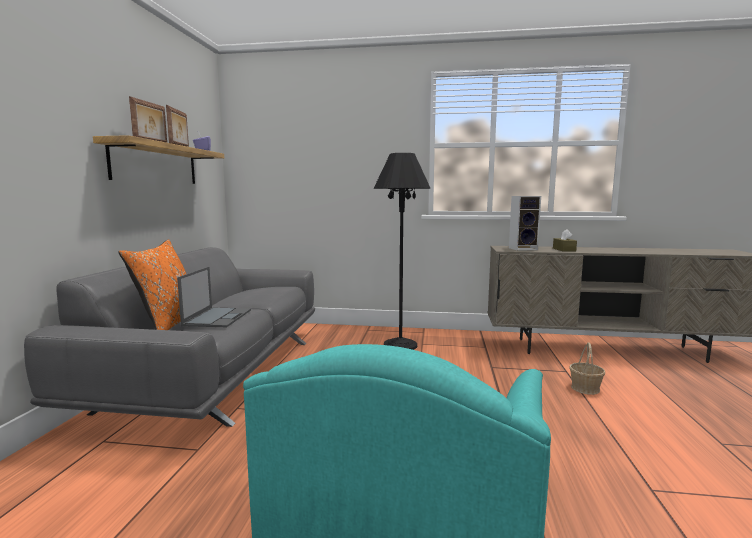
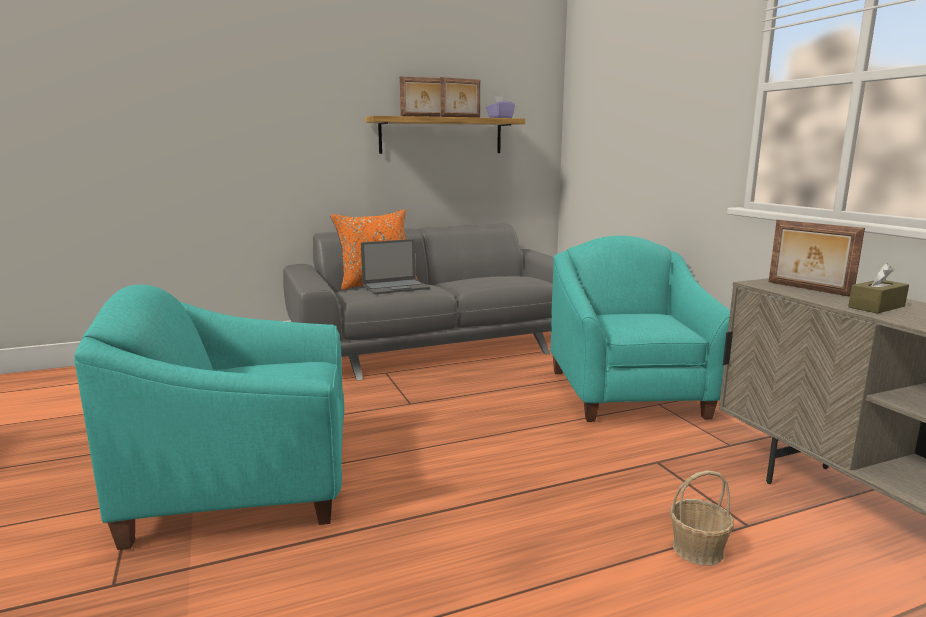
camera: 60 degrees right, 5 degrees up
black floor lamp [374,153,431,350] -> turquoise armchair [551,236,730,422]
speaker [509,196,541,251] -> picture frame [769,220,865,297]

